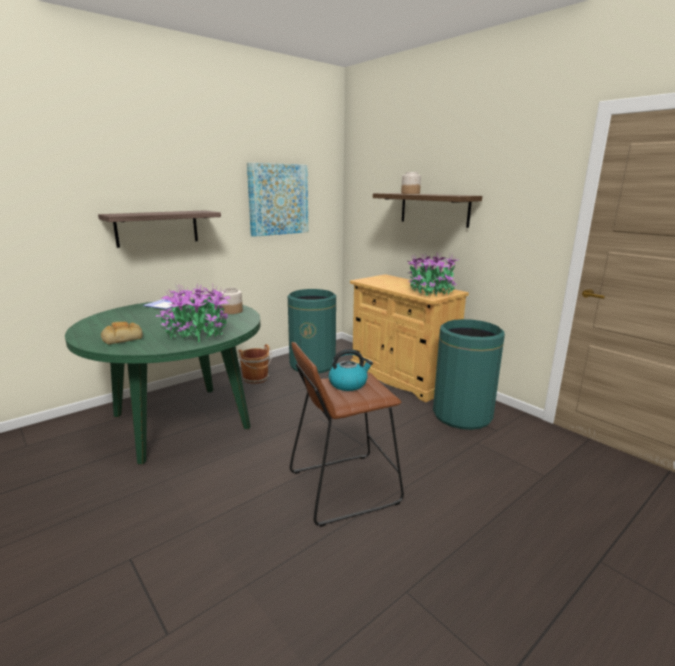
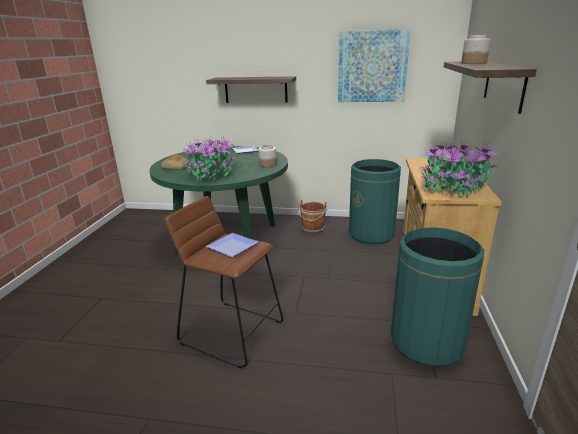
camera: 50 degrees right, 5 degrees up
kettle [329,349,373,391] -> plate [206,233,258,257]

